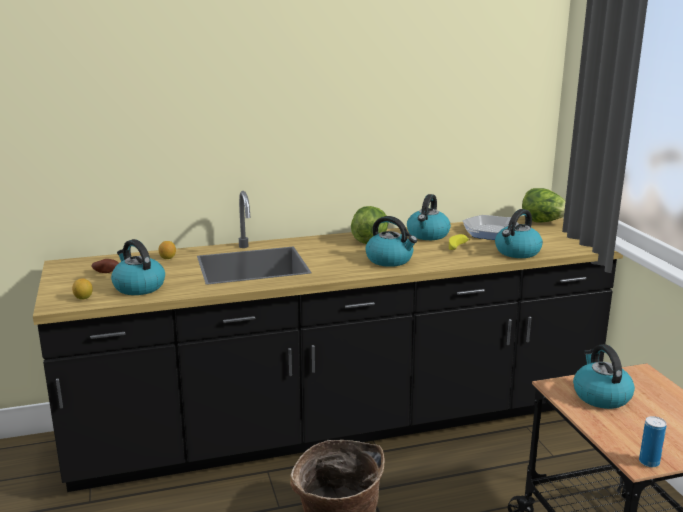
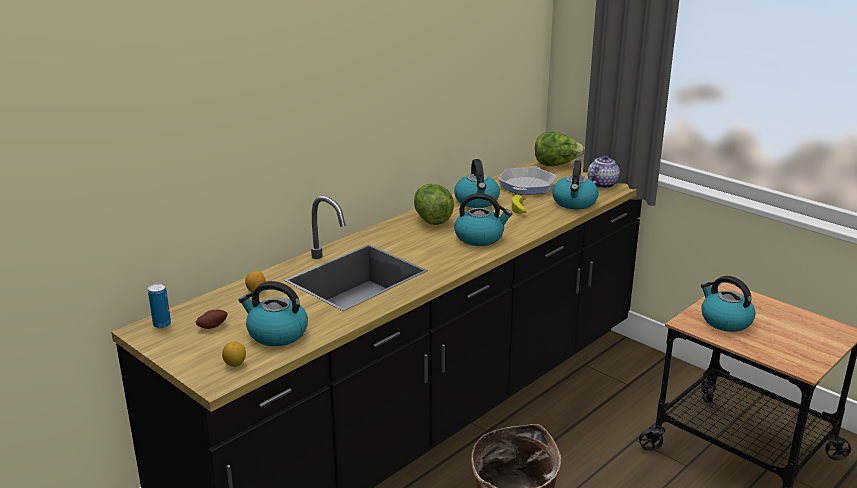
camera: 30 degrees left, 5 degrees up
can [639,416,666,467] -> can moved to [148,283,171,329]
none -> teapot [587,155,620,189]

